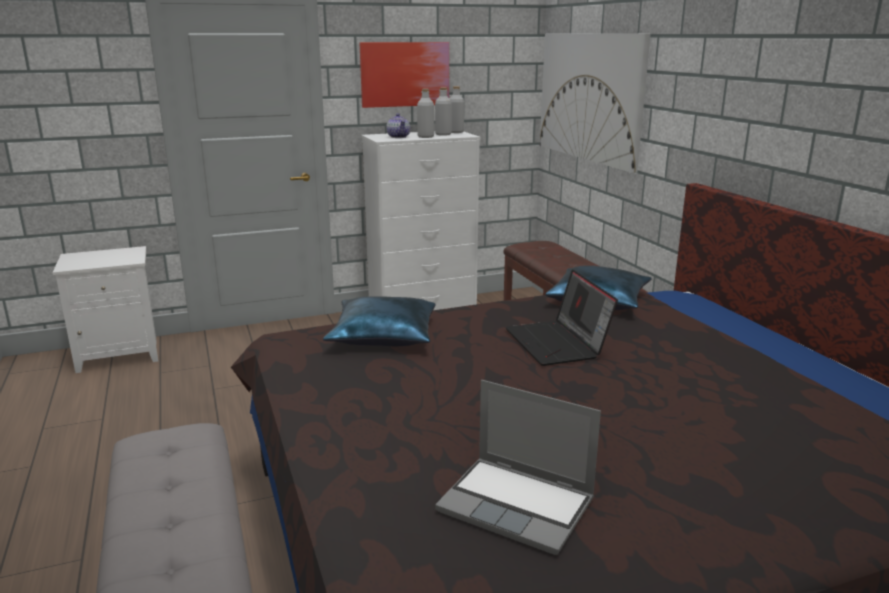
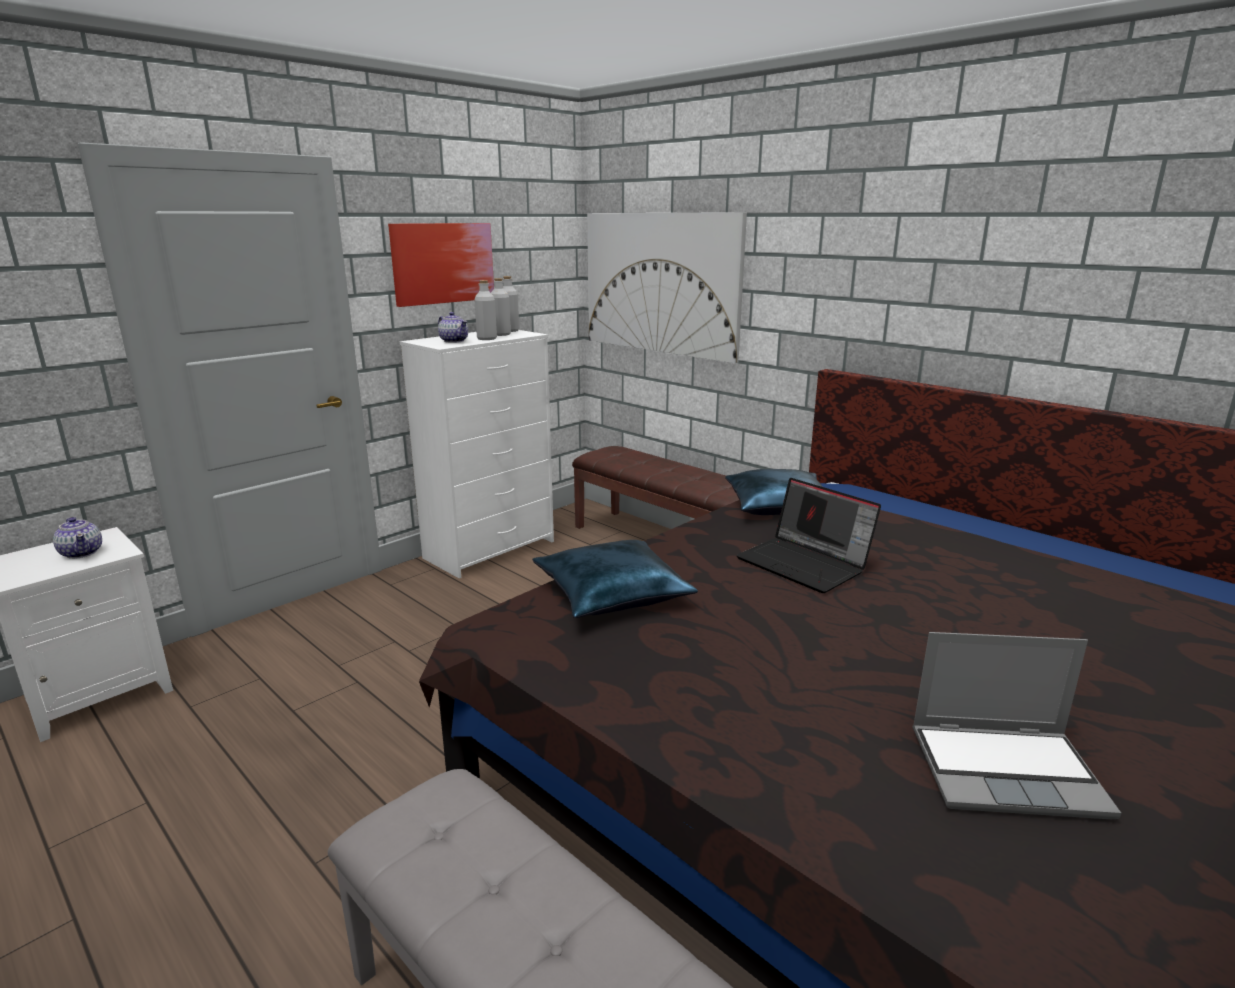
camera: 25 degrees left, 0 degrees up
none -> teapot [53,517,102,559]

